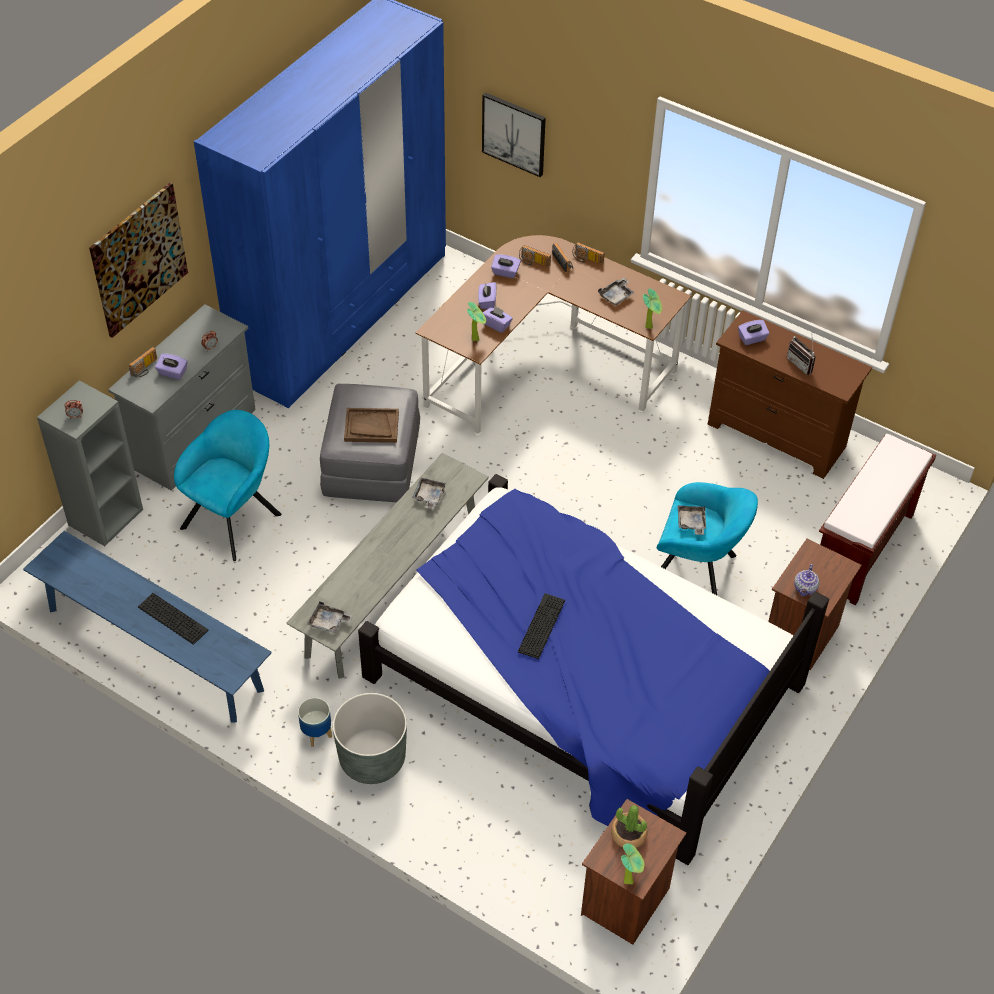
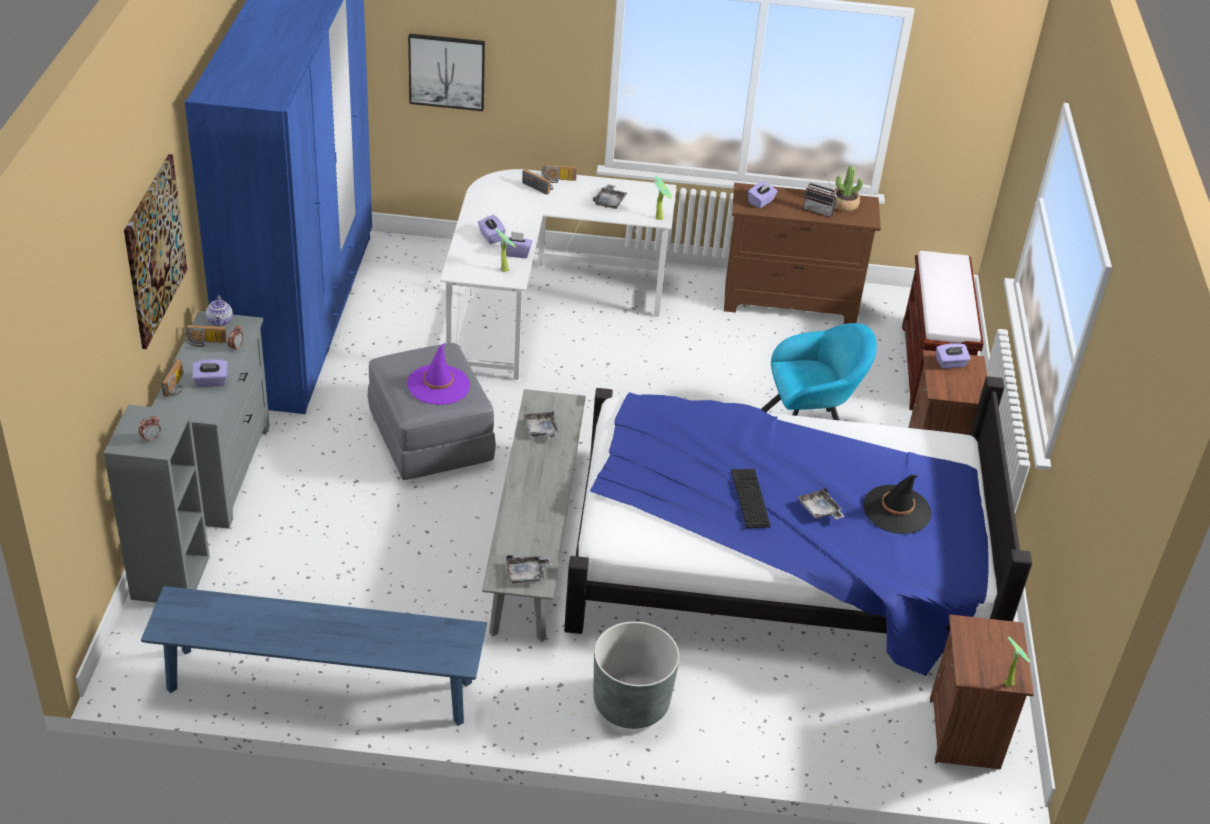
camera: 30 degrees left, 10 degrees down
keyboard [138,593,208,645] -> none
turquoise armchair [174,410,282,561] -> none
planter [298,698,332,747] -> none
brown tray [344,408,399,443] -> purple hat [407,343,470,405]
brown desk [415,235,691,436] -> white desk [440,169,676,382]
purple tissue box [491,254,521,278] -> purple tissue box moved to [936,343,971,369]
radio [519,245,551,267] -> radio moved to [184,325,227,347]
potted plant [611,805,648,848] -> potted plant moved to [832,166,863,211]
grey tray [678,506,706,535] -> grey tray moved to [798,487,845,519]
teapot [794,564,820,596] -> teapot moved to [206,295,233,326]
none -> black hat [863,474,932,534]

